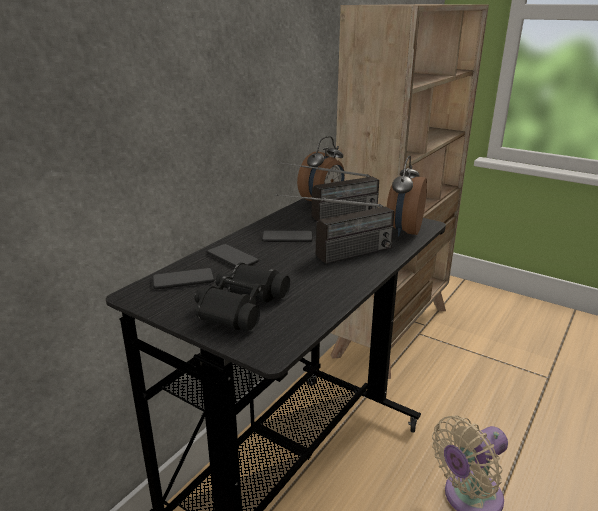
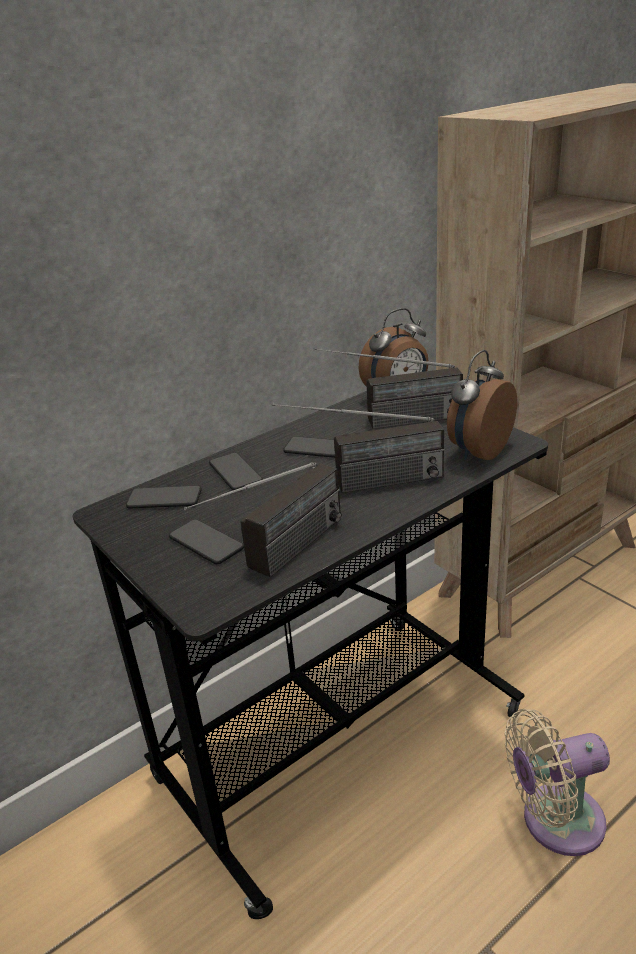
camera: 20 degrees right, 5 degrees up
black binoculars [195,262,290,332] -> phone [169,519,244,564]
none -> radio [184,462,342,577]

